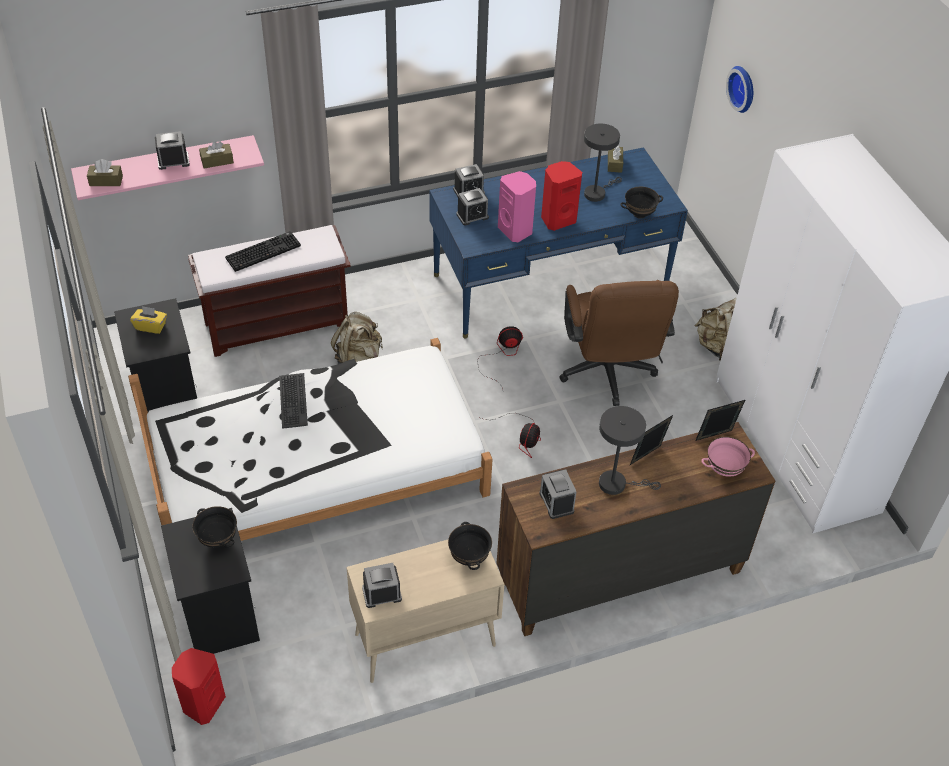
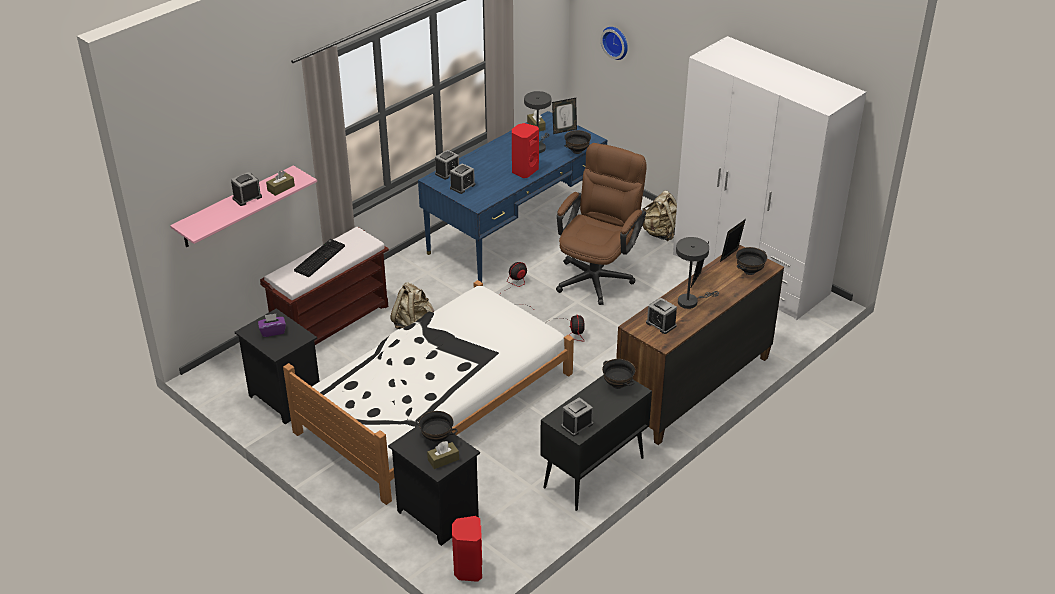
camera: 25 degrees left, 10 degrees down
brown tissue box [87,159,123,186] -> brown tissue box moved to [427,441,459,469]
yellow tissue box [130,306,167,334] -> purple tissue box [258,314,286,337]
keyboard [279,373,308,429] -> none
beige cabinet [346,540,504,683] -> black cabinet [540,375,652,511]
pink speaker [498,171,536,242] -> none
brown office chair [559,280,679,406] -> brown office chair turned 120 degrees counterclockwise [556,143,647,305]
pink bowl [701,437,755,477] -> black bowl [736,247,767,275]
none -> picture frame [552,98,577,134]

